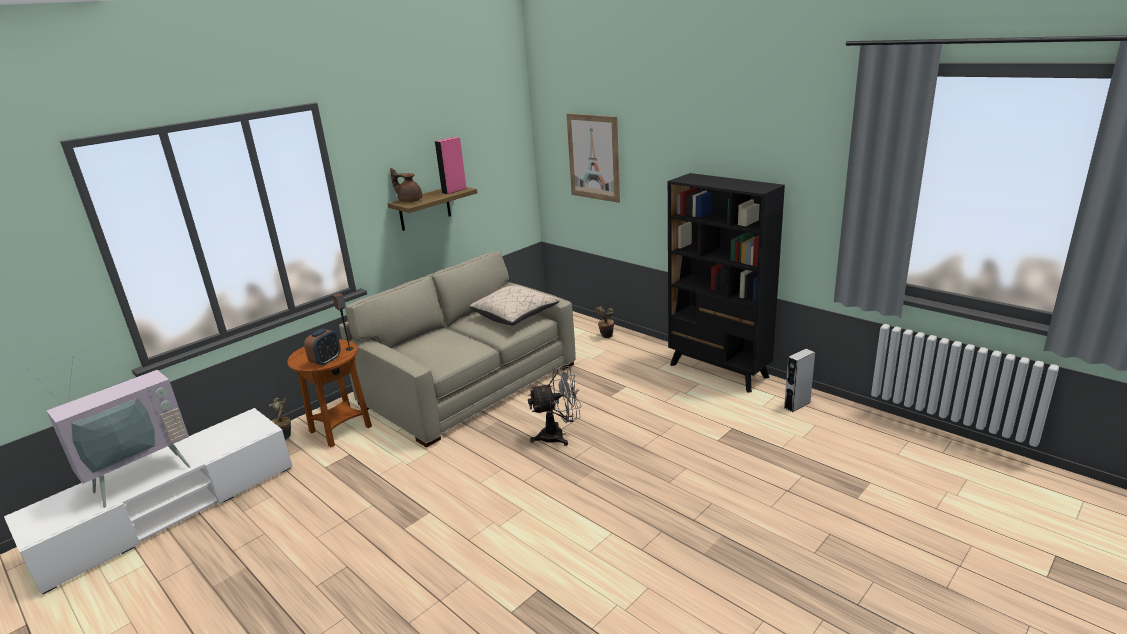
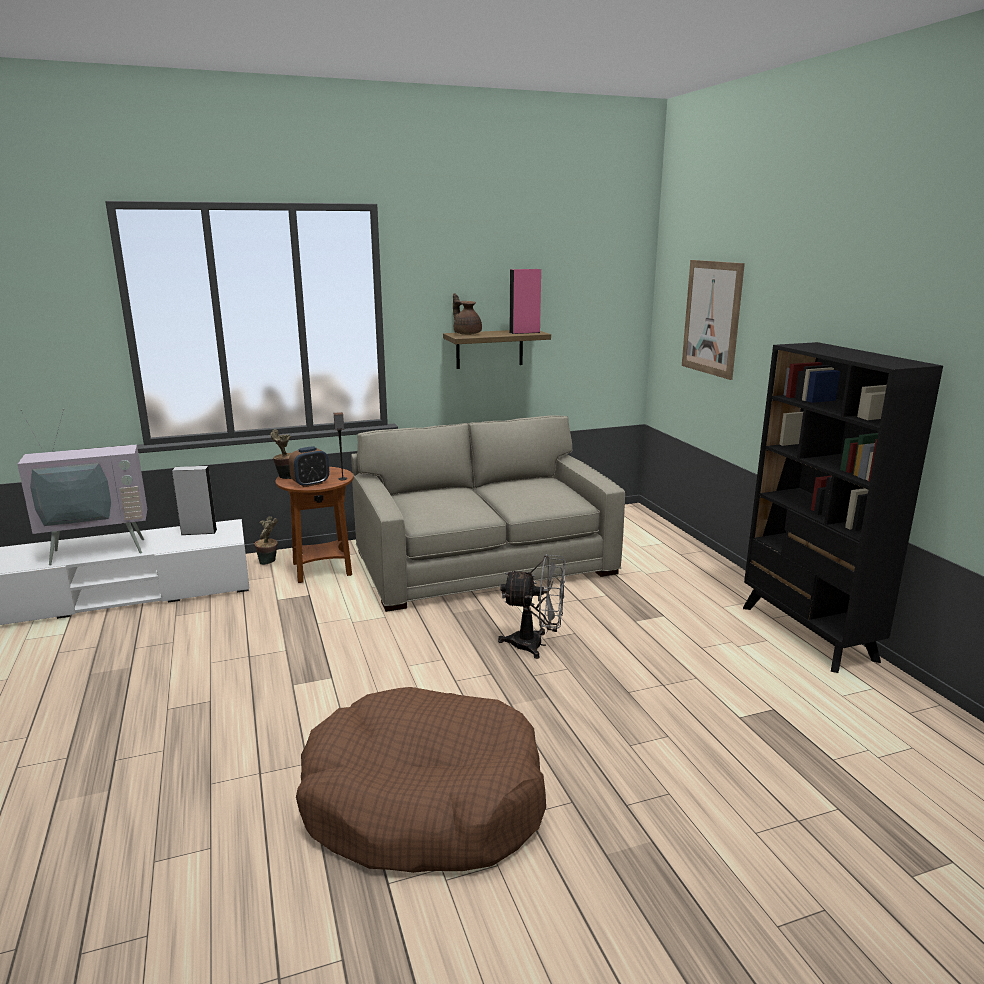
camera: 25 degrees right, 5 degrees down
beige pillow [470,285,560,325] -> none
potted plant [595,306,614,338] -> potted plant moved to [271,429,292,479]
grey speaker [784,349,815,412] -> grey speaker moved to [172,466,217,535]
none -> brown dog bed [296,687,546,873]

